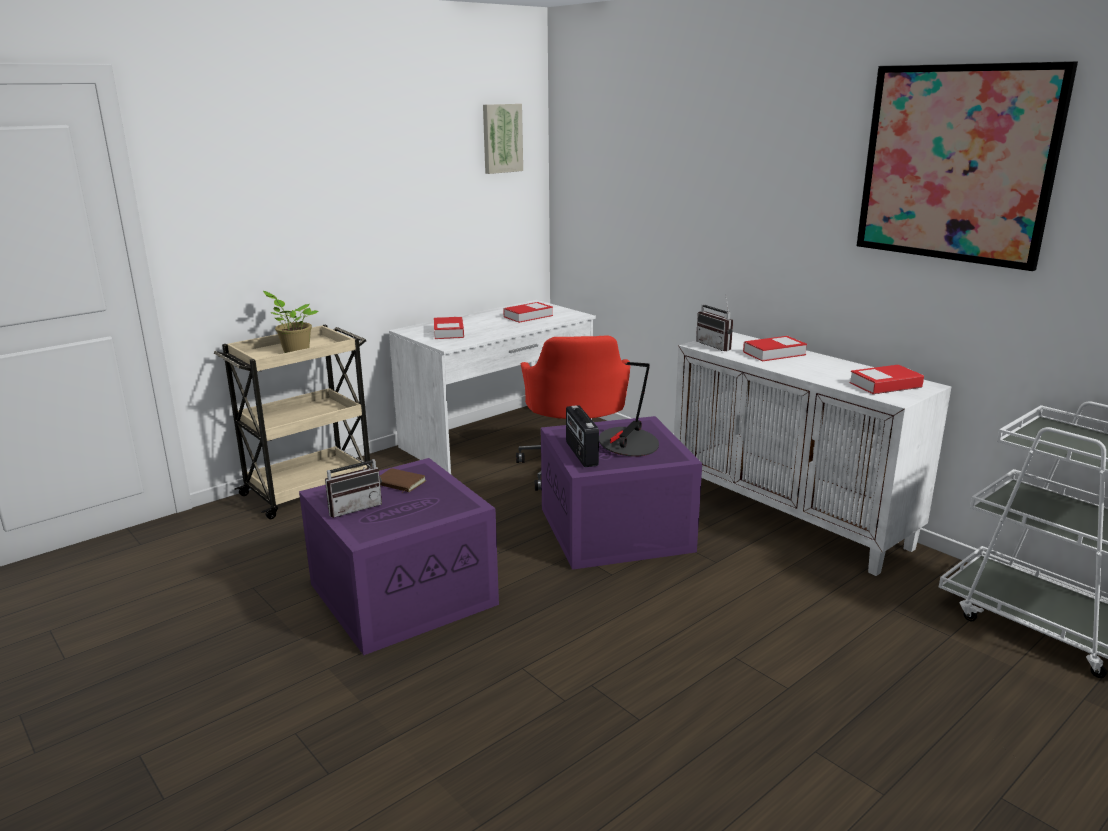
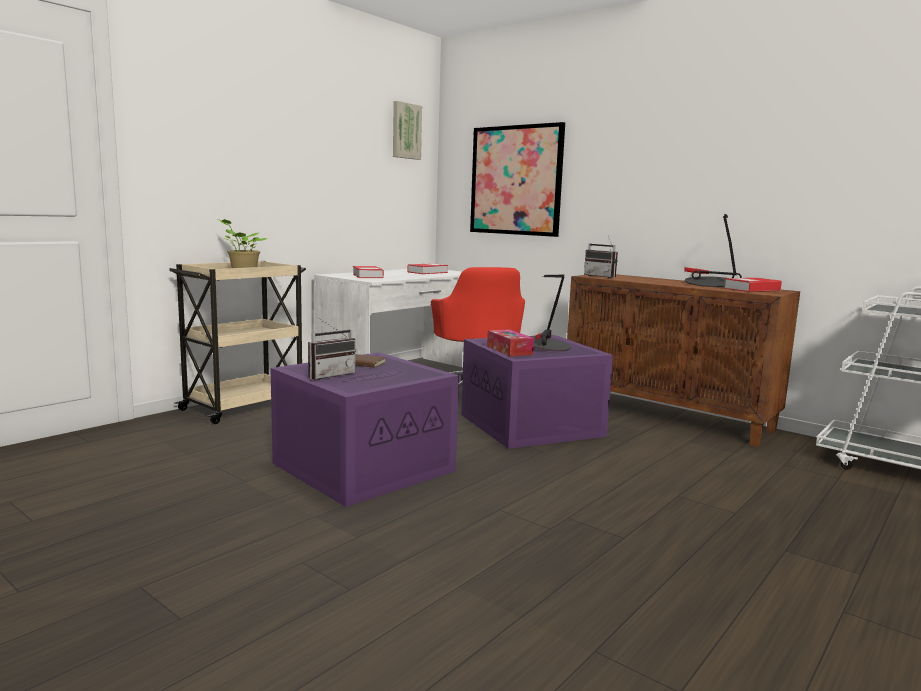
camera: 10 degrees left, 10 degrees down
radio [566,405,599,467] -> tissue box [487,329,534,356]
white cabinet [674,332,951,576] -> brown cabinet [567,274,800,447]
book [743,336,807,361] -> none
picture [856,61,1078,271] -> picture moved to [470,122,565,237]
none -> table lamp [684,214,742,287]

